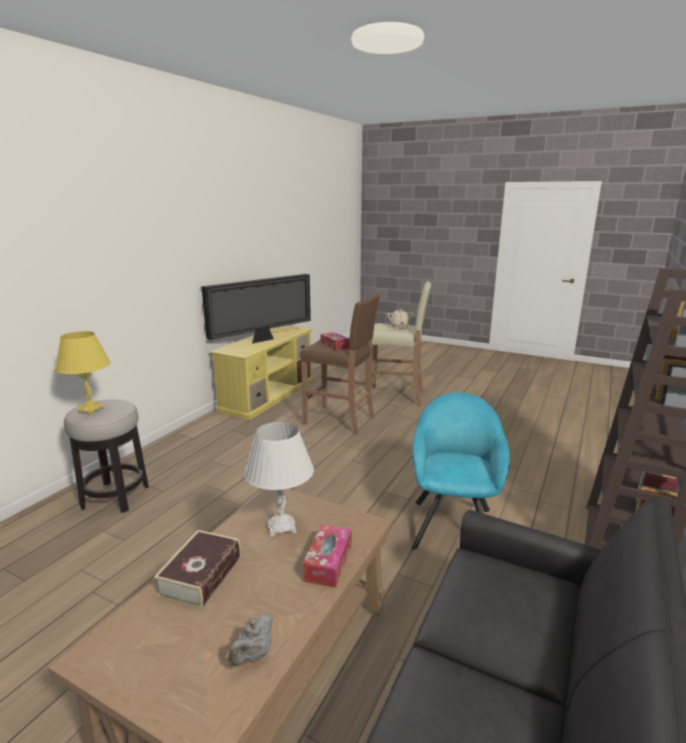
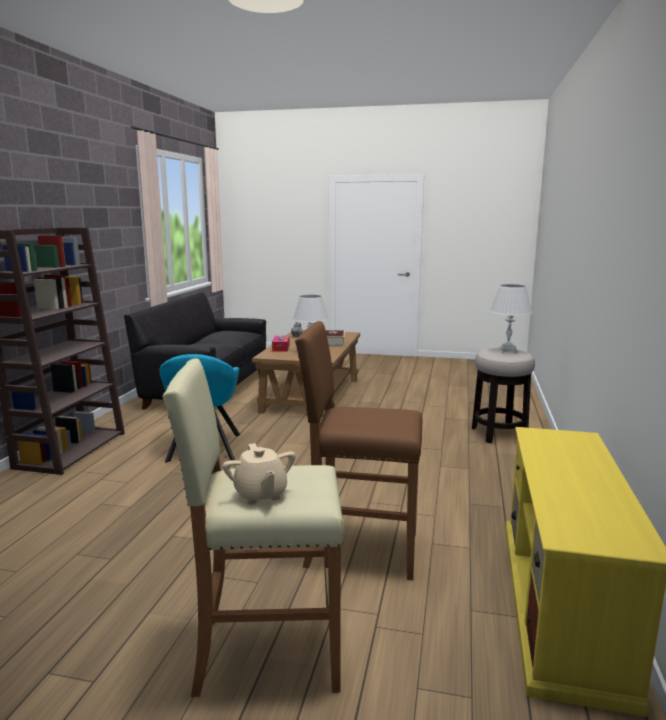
camera: 165 degrees right, 5 degrees down
yellow table lamp [55,331,111,415] -> white table lamp [490,284,533,352]
television [201,274,311,344] -> none
tissue box [320,332,349,351] -> none

